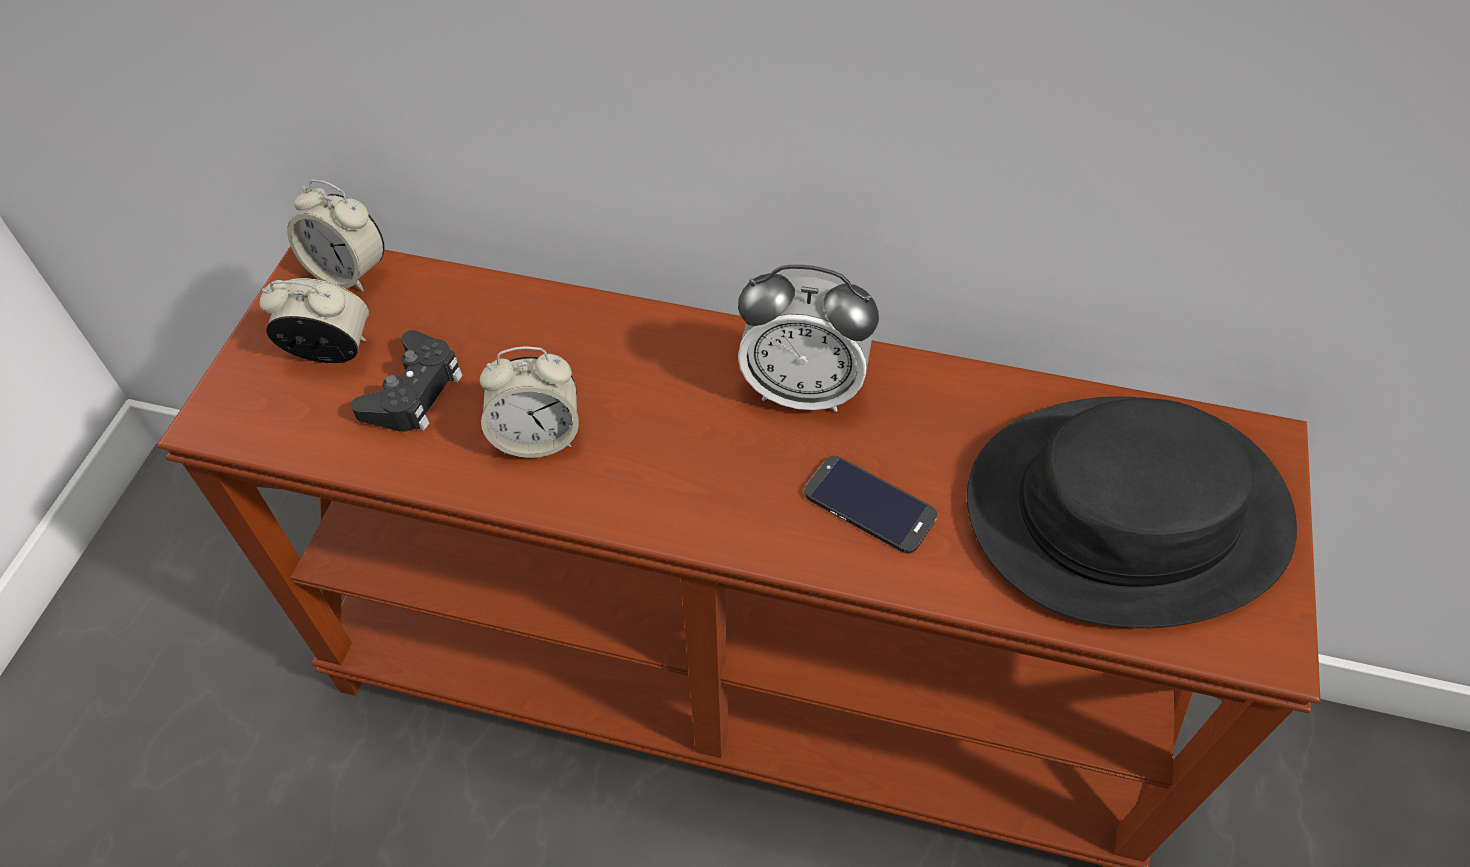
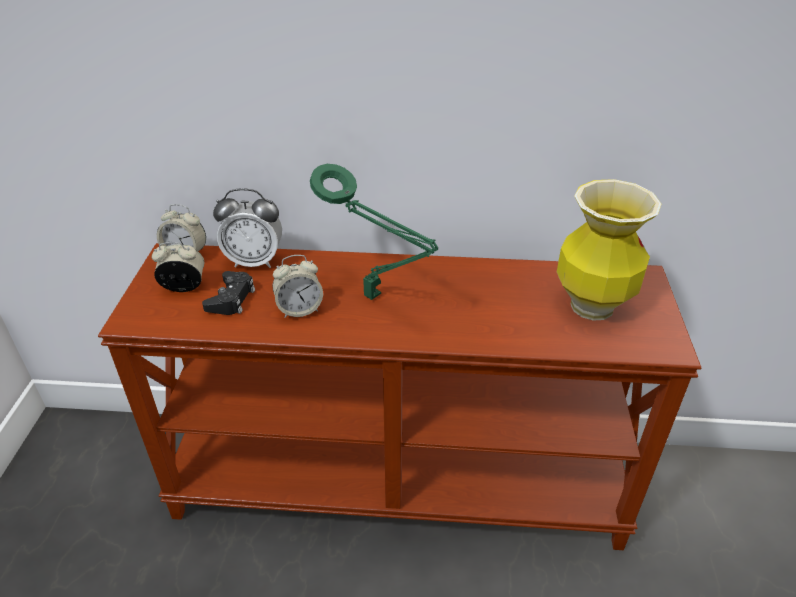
camera: 10 degrees left, 15 degrees down
alarm clock [738,265,879,412] -> alarm clock moved to [213,188,282,268]
phone [804,456,937,553] -> none
black hat [967,396,1297,628] -> vase [557,179,661,321]
none -> green table lamp [310,164,438,300]

